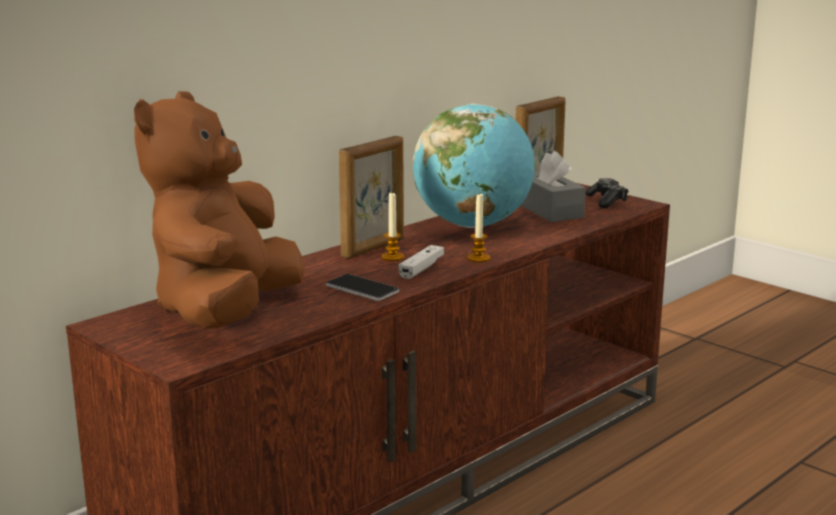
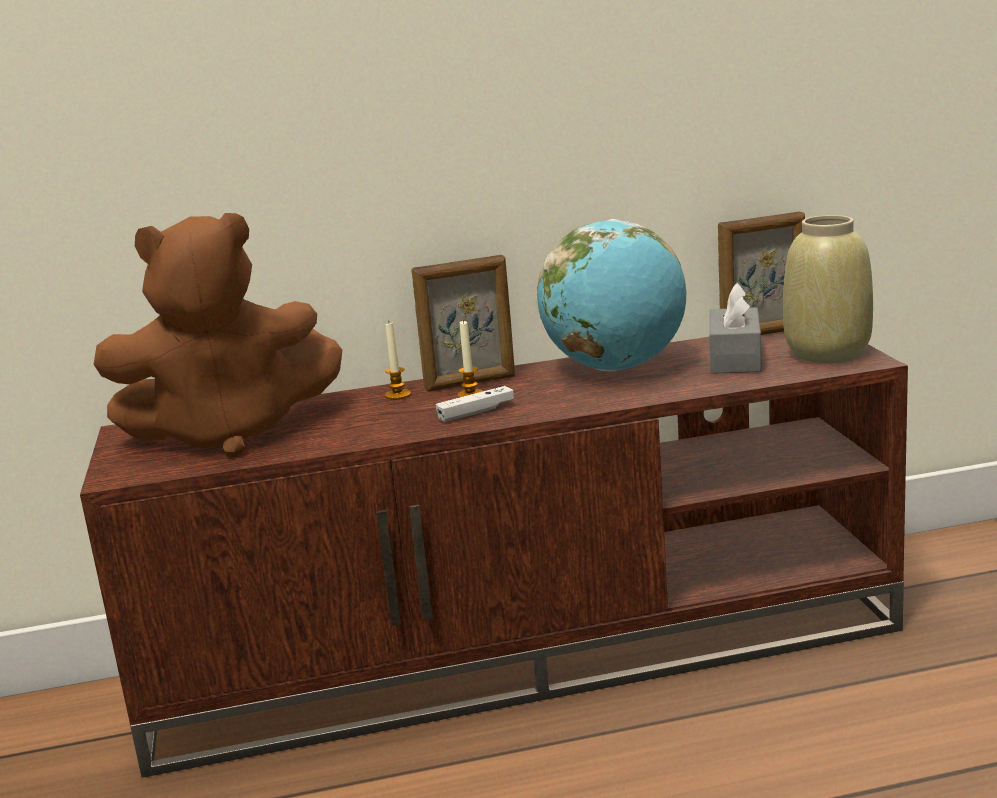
camera: 35 degrees right, 0 degrees up
brown plush toy [134,91,305,329] -> brown plush toy turned 150 degrees counterclockwise [93,213,342,457]
phone [326,274,399,301] -> none
candle [467,194,490,262] -> candle moved to [385,323,411,400]
game controller [585,178,629,208] -> beige vase [783,215,873,363]

